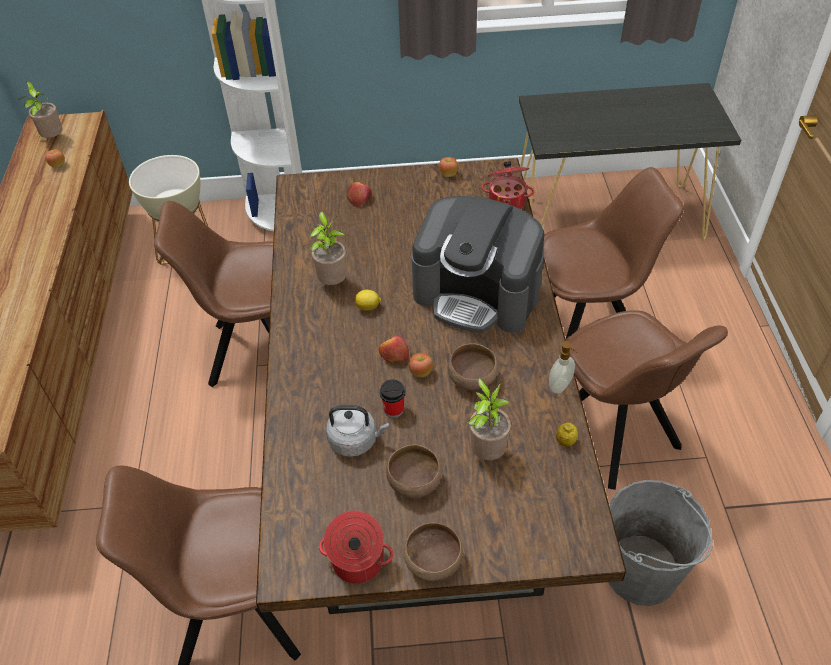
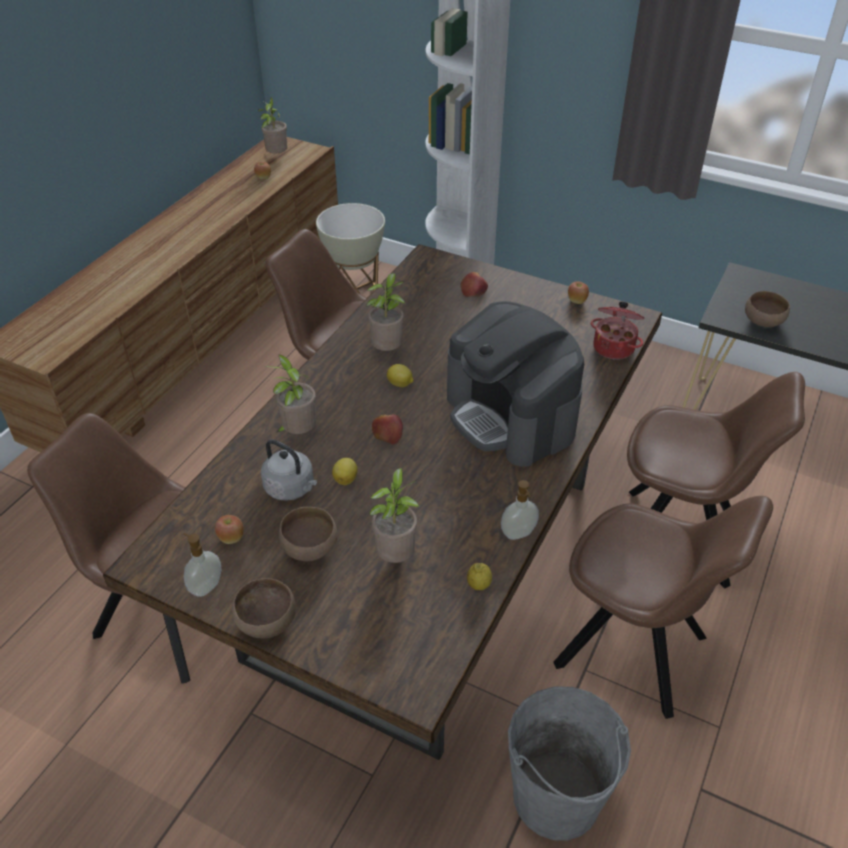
camera: 30 degrees right, 5 degrees down
cooking pot [319,511,393,584] -> soap dispenser [183,533,221,597]
cup [380,379,405,418] -> lemon [332,458,357,485]
apple [409,353,433,377] -> apple moved to [215,515,243,544]
brown bowl [448,343,498,390] -> brown bowl moved to [745,291,790,327]
brown chair [566,310,728,490] -> brown chair turned 60 degrees counterclockwise [553,496,773,719]
none -> potted plant [265,354,316,434]

